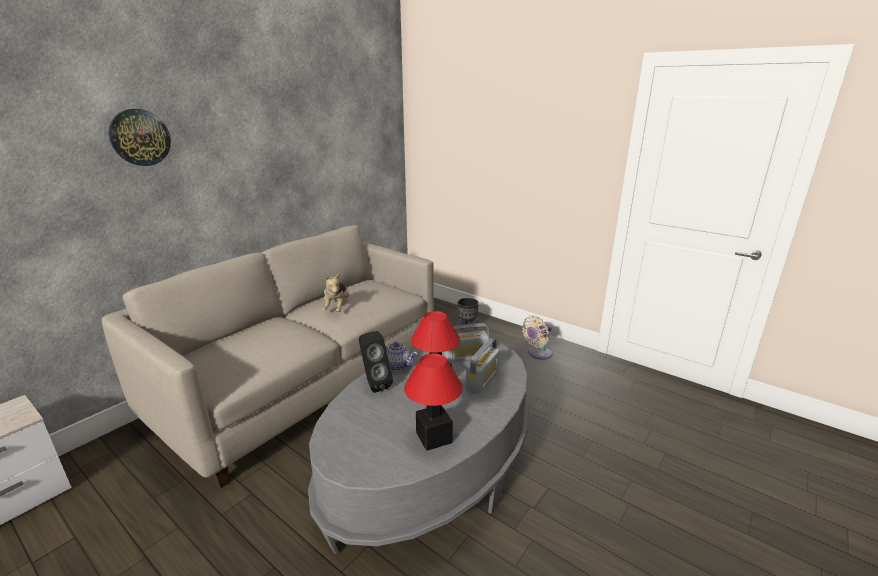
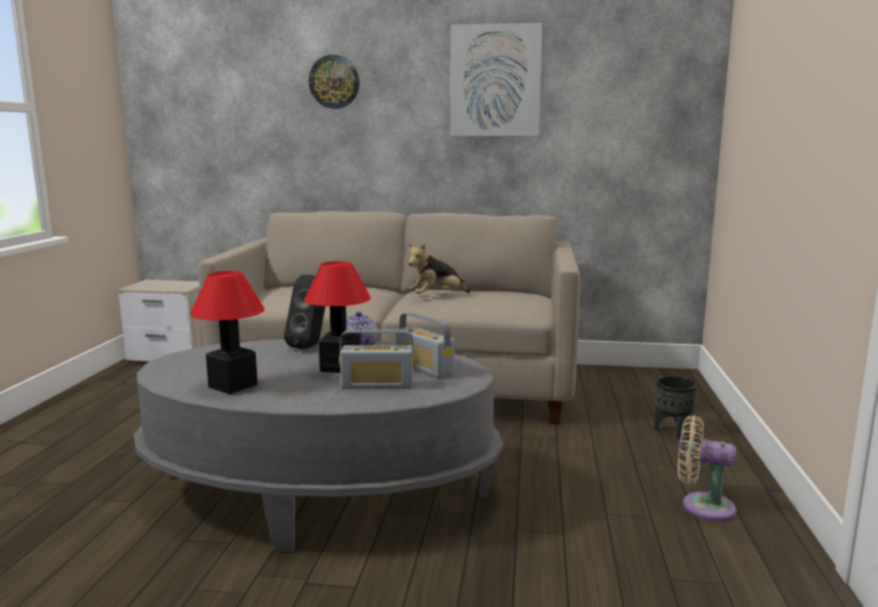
camera: 60 degrees right, 10 degrees down
none -> picture [451,23,543,136]

